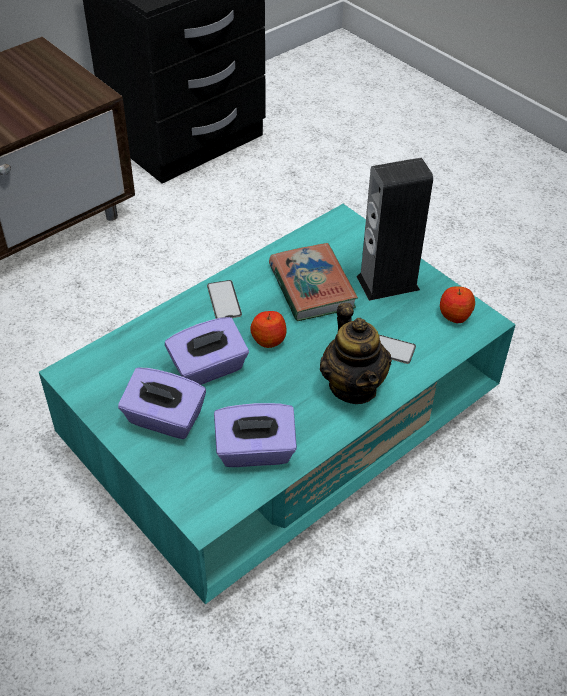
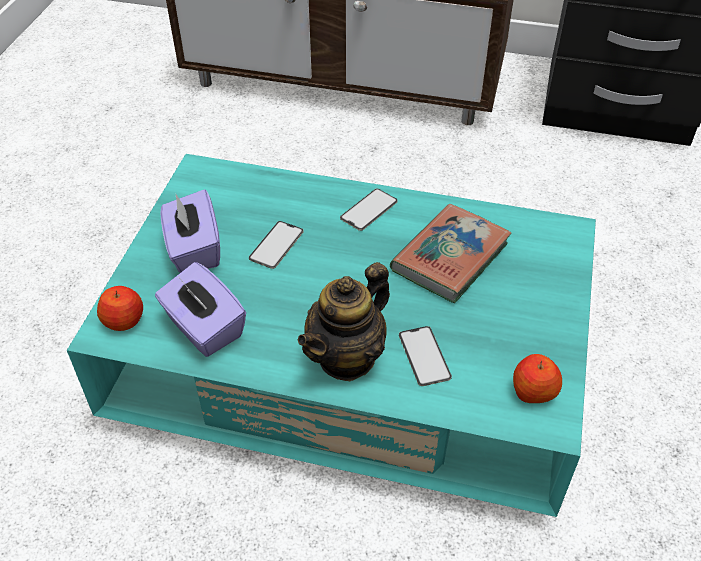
camera: 55 degrees right, 0 degrees up
purple tissue box [165,317,249,385] -> phone [249,221,304,269]
apple [251,311,287,348] -> apple moved to [97,286,143,331]
speaker [356,158,433,301] -> none

